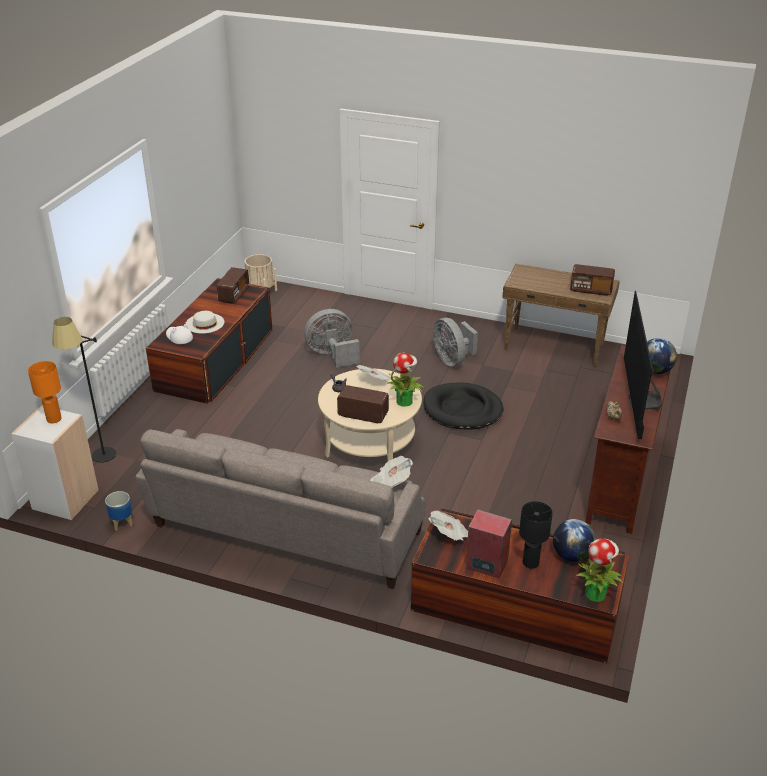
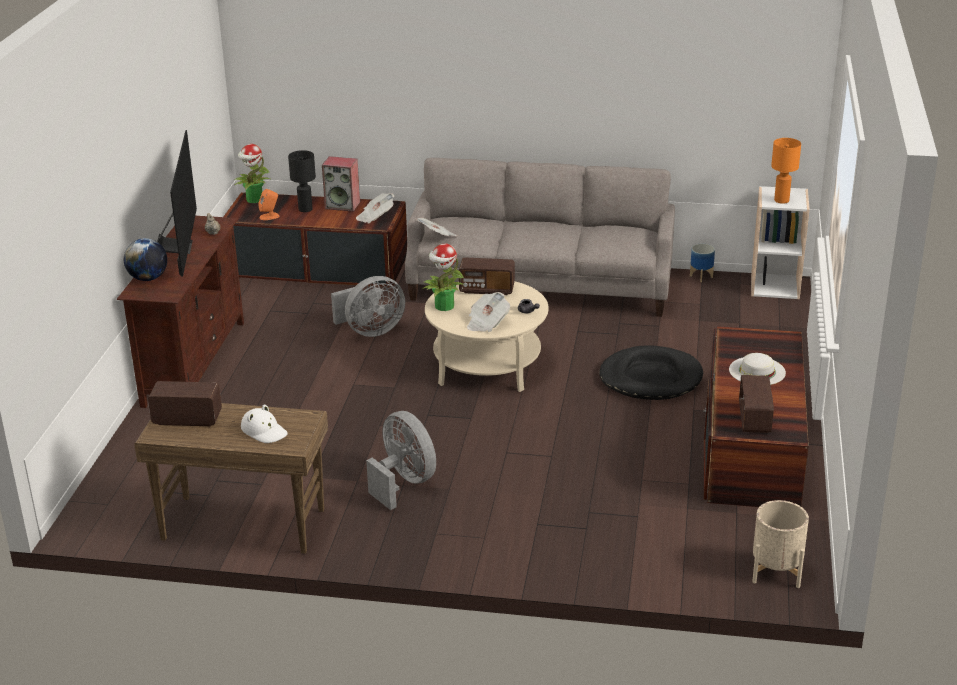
camera: 170 degrees right, 5 degrees down
black floor lamp [52,317,116,463] -> none
white hat [166,324,193,344] -> white hat moved to [241,405,288,443]
grey fan [304,309,360,368] -> grey fan moved to [331,276,405,337]
black dog bed [423,382,504,430] -> black dog bed moved to [599,345,703,400]
globe [553,519,596,562] -> orange speaker [258,189,279,220]

